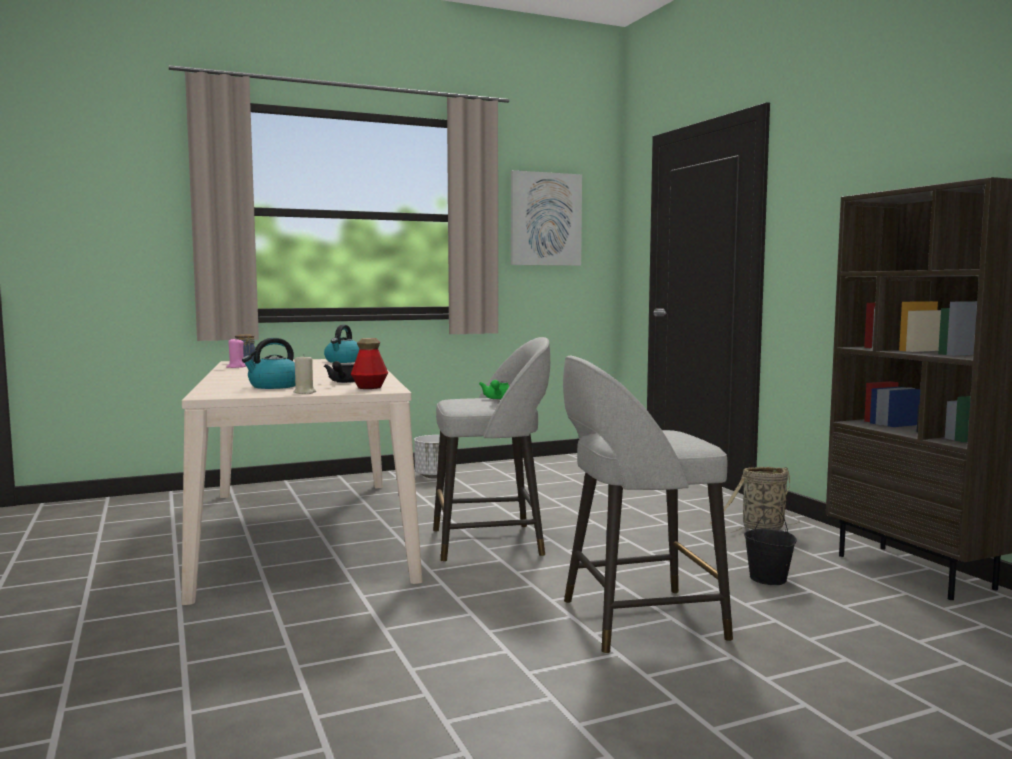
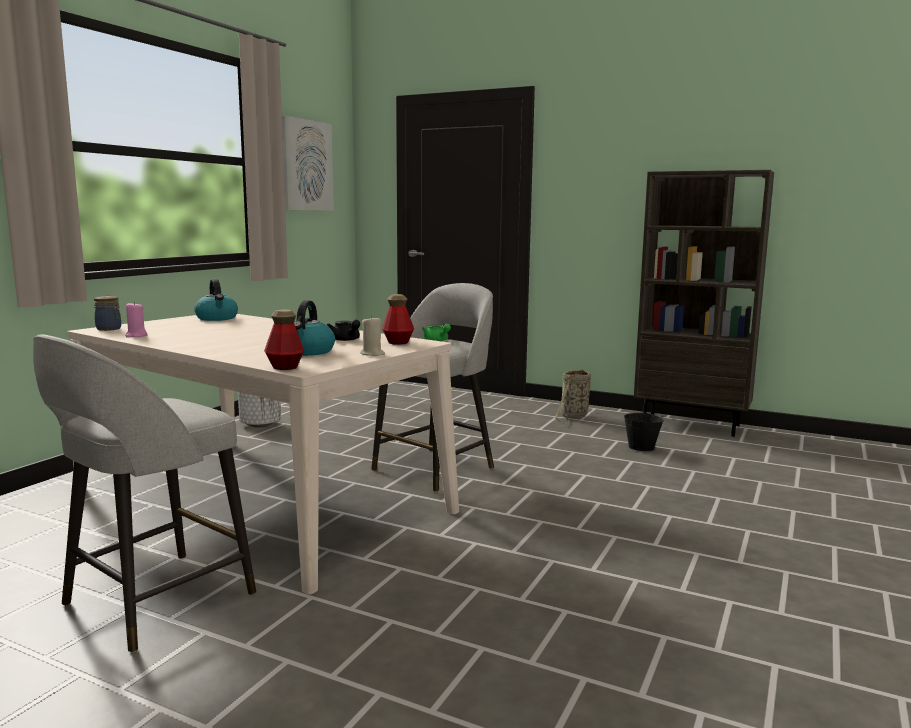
camera: 40 degrees left, 5 degrees up
grey stool [563,356,733,654] -> grey stool moved to [33,334,256,653]
none -> bottle [264,309,304,370]

